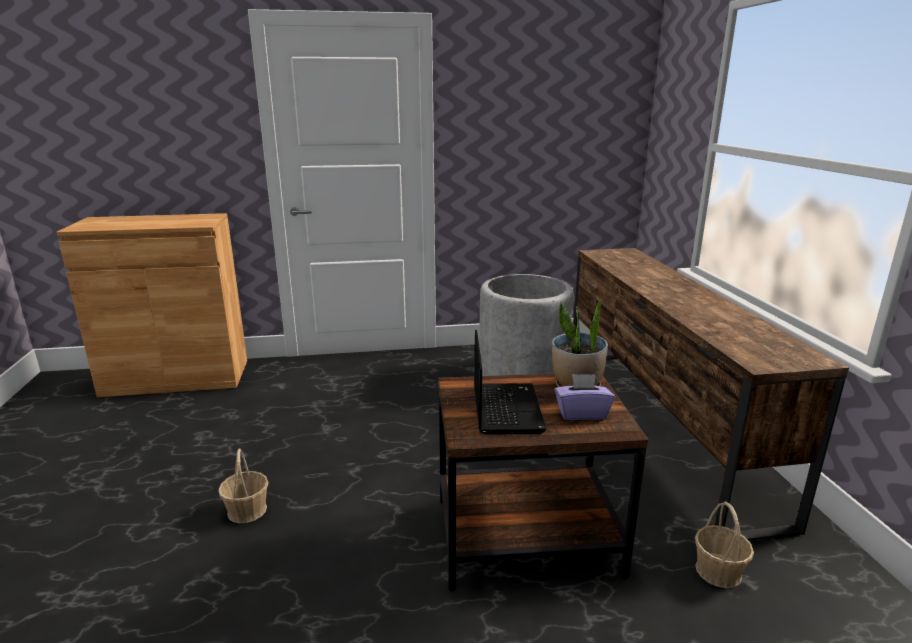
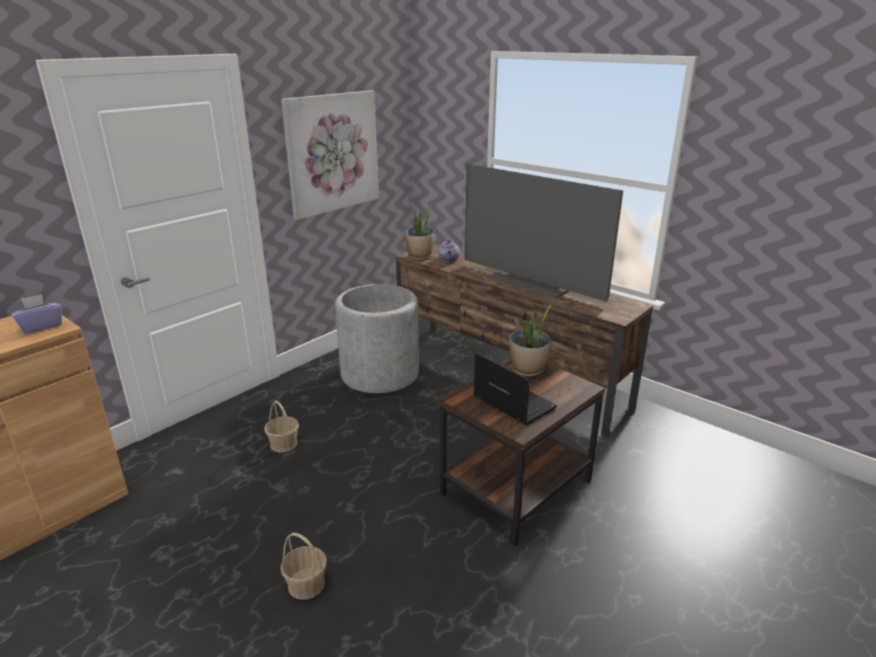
camera: 40 degrees left, 5 degrees up
purple tissue box [555,374,615,420] -> purple tissue box moved to [11,294,62,334]
basket [695,501,754,588] -> basket moved to [264,401,299,452]
none -> picture [281,90,379,220]
none -> potted plant [404,204,434,260]
none -> teapot [438,239,460,262]
none -> television [465,164,623,302]

